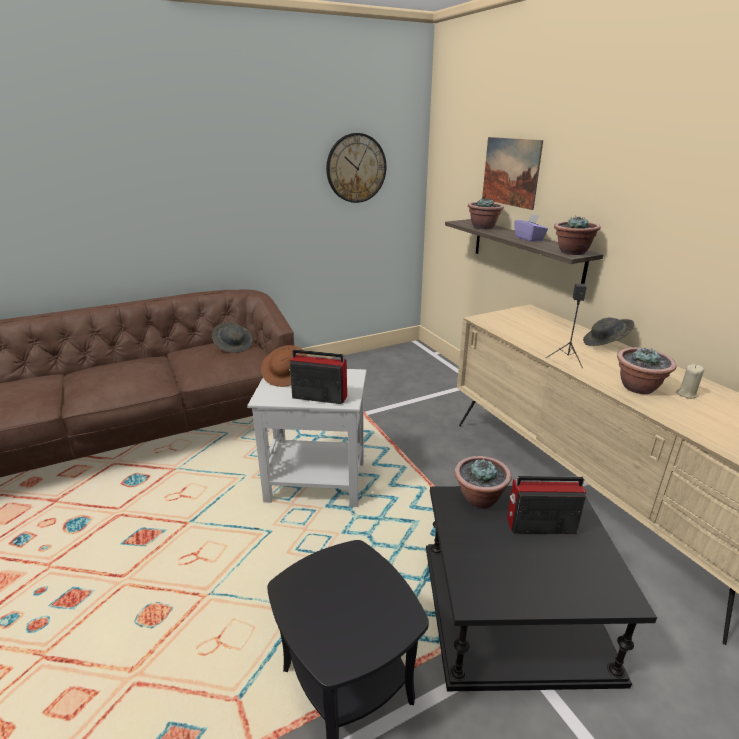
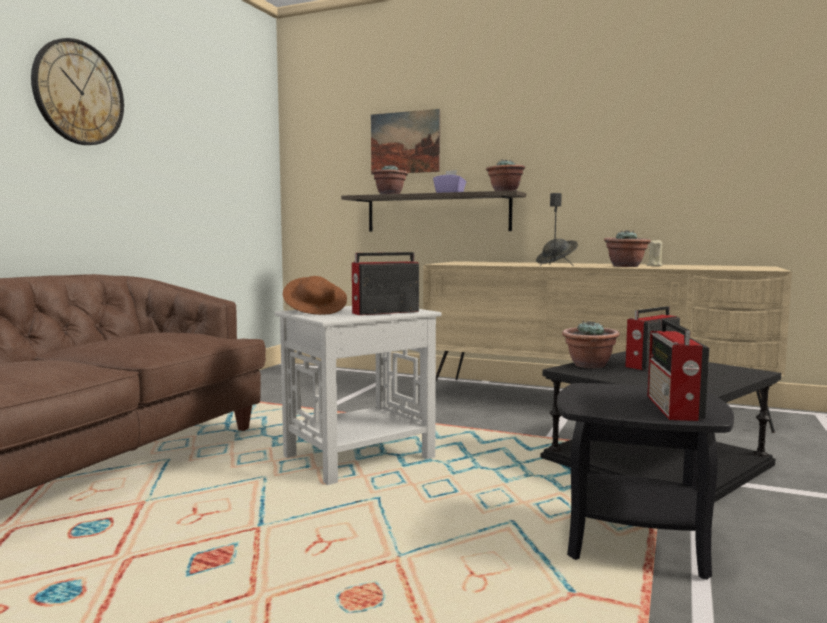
camera: 40 degrees left, 20 degrees down
grey hat [212,322,253,353] -> none
wall clock [326,133,386,203] -> wall clock moved to [31,38,124,145]
none -> radio [648,319,709,421]

